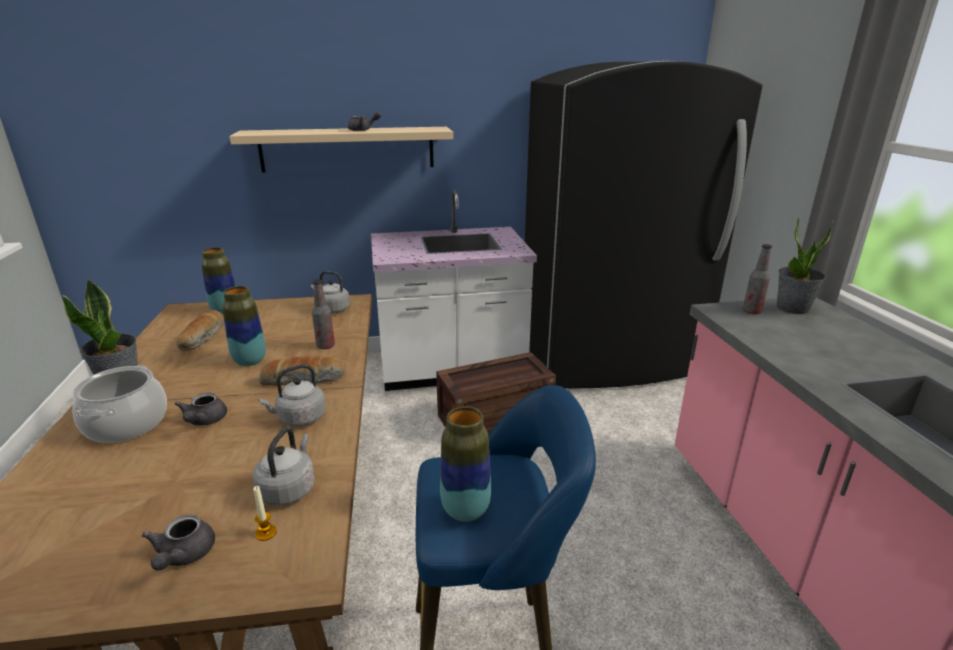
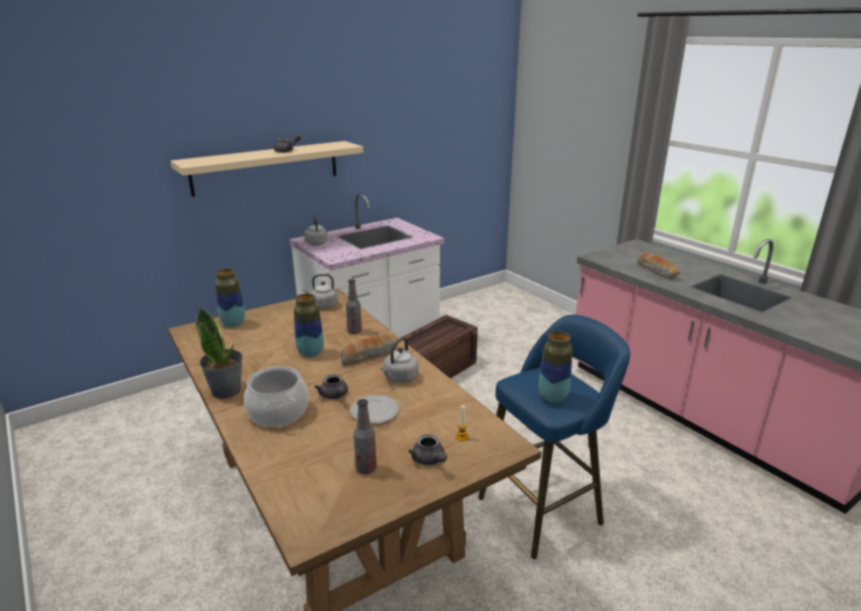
camera: 25 degrees left, 0 degrees up
bread [176,310,224,351] -> bread moved to [637,253,680,279]
grey kettle [252,428,315,505] -> grey kettle moved to [304,215,328,245]
black fridge [525,61,762,389] -> none
bottle [743,244,772,314] -> bottle moved to [354,399,377,474]
potted plant [777,218,834,314] -> none
none -> plate [350,395,399,424]

